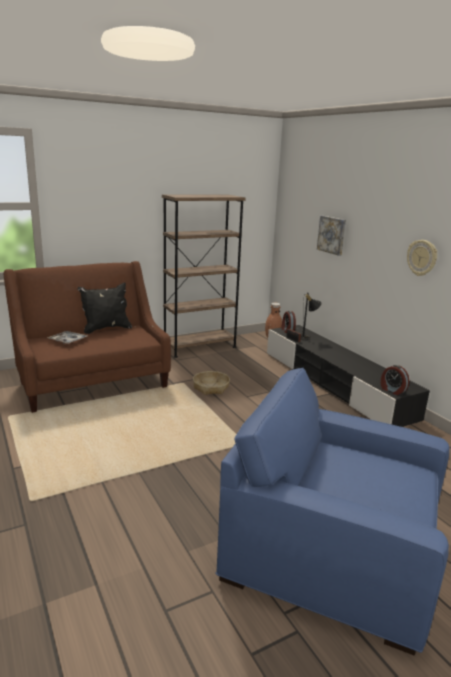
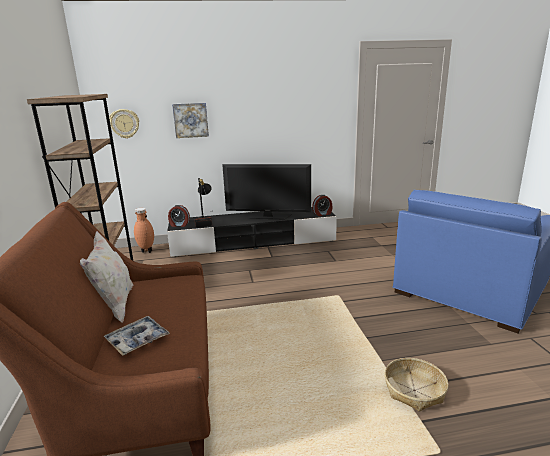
camera: 70 degrees left, 0 degrees up
black pillow [77,282,132,334] -> white pillow [80,231,133,323]
basket [193,371,230,395] -> basket moved to [385,358,448,412]
wall clock [407,240,437,276] -> wall clock moved to [109,109,139,139]
none -> television [222,164,311,219]

